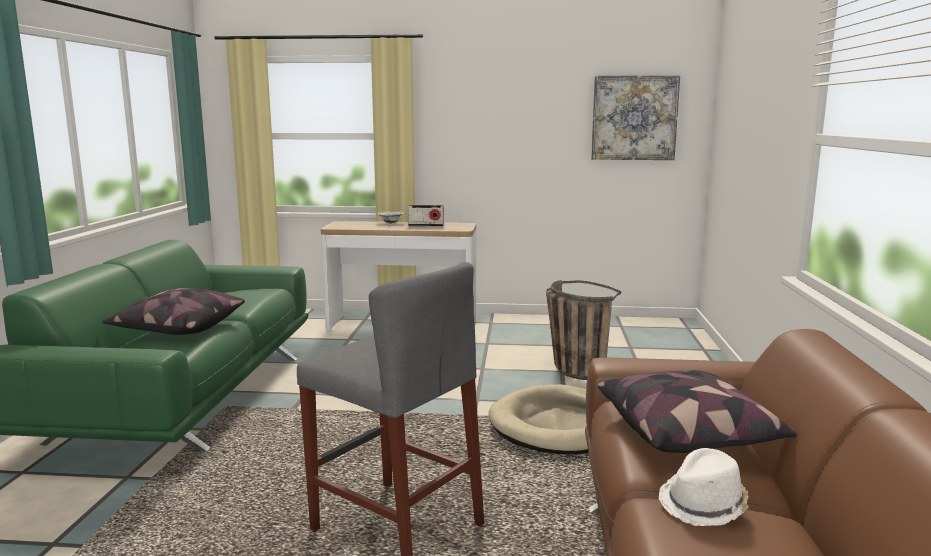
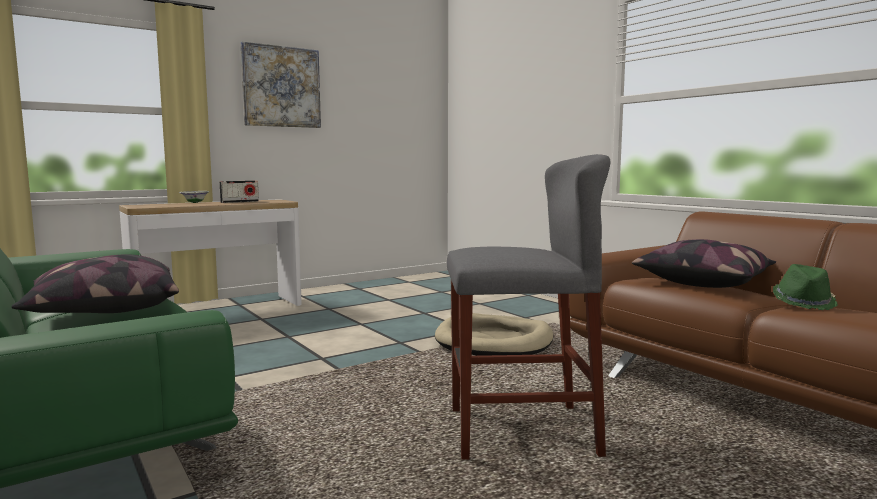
camera: 40 degrees left, 5 degrees down
basket [546,280,621,380] -> none
picture [591,75,680,160] -> picture moved to [240,42,321,128]
white hat [659,448,749,526] -> green hat [773,264,838,310]

